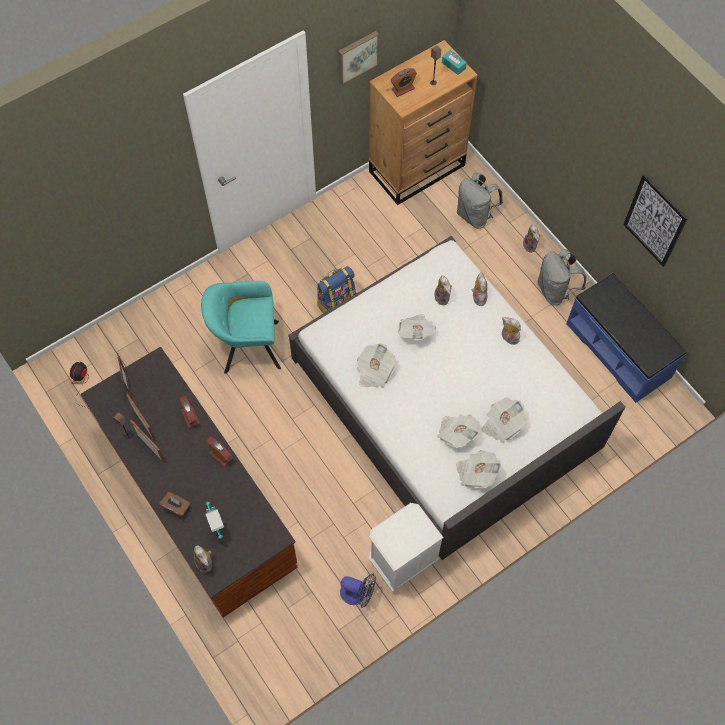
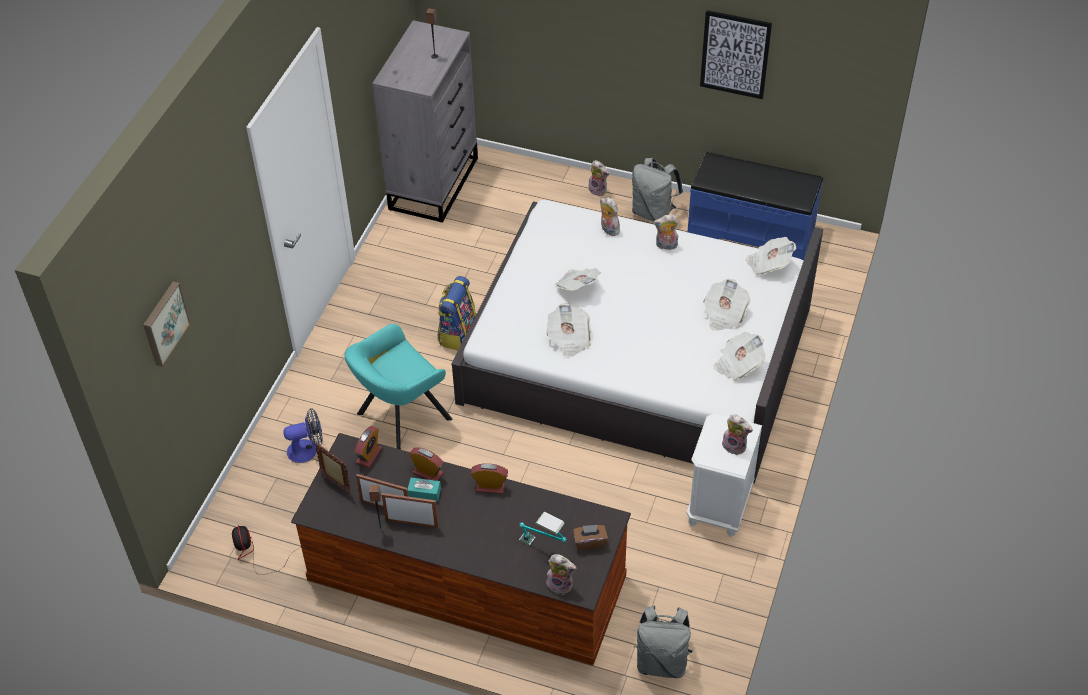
camera: 35 degrees left, 15 degrees down
brown tissue box [159,492,190,518] -> brown tissue box moved to [573,525,608,550]
picture [338,31,379,85] -> picture moved to [143,281,191,367]
fan [340,573,376,608] -> fan moved to [283,408,323,463]
brown dresser [369,40,477,205] -> grey dresser [372,20,478,223]
alarm clock [391,68,417,97] -> alarm clock moved to [354,426,382,468]
plush toy [434,275,452,305] -> plush toy moved to [722,414,753,455]
newspaper [437,414,480,448] -> newspaper moved to [746,237,796,275]
turquoise tissue box [442,50,467,75] -> turquoise tissue box moved to [407,478,441,502]
grey backpack [457,173,503,229] -> grey backpack moved to [633,606,693,678]

